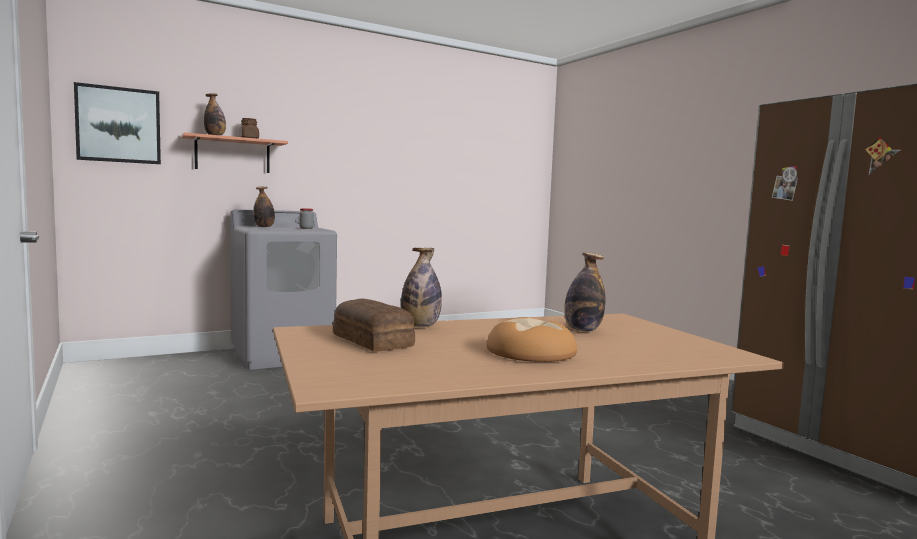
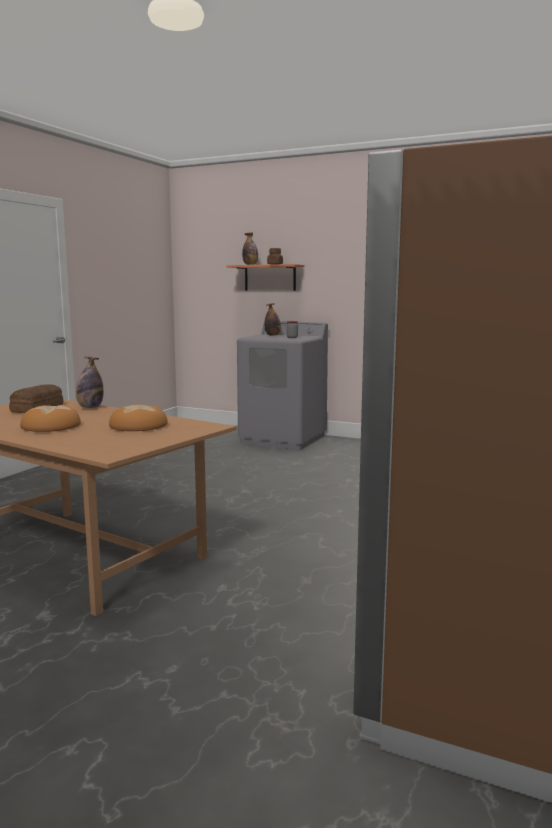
camera: 55 degrees right, 5 degrees up
picture [74,82,161,164] -> none
bottle [564,252,605,331] -> bread [109,404,168,431]

